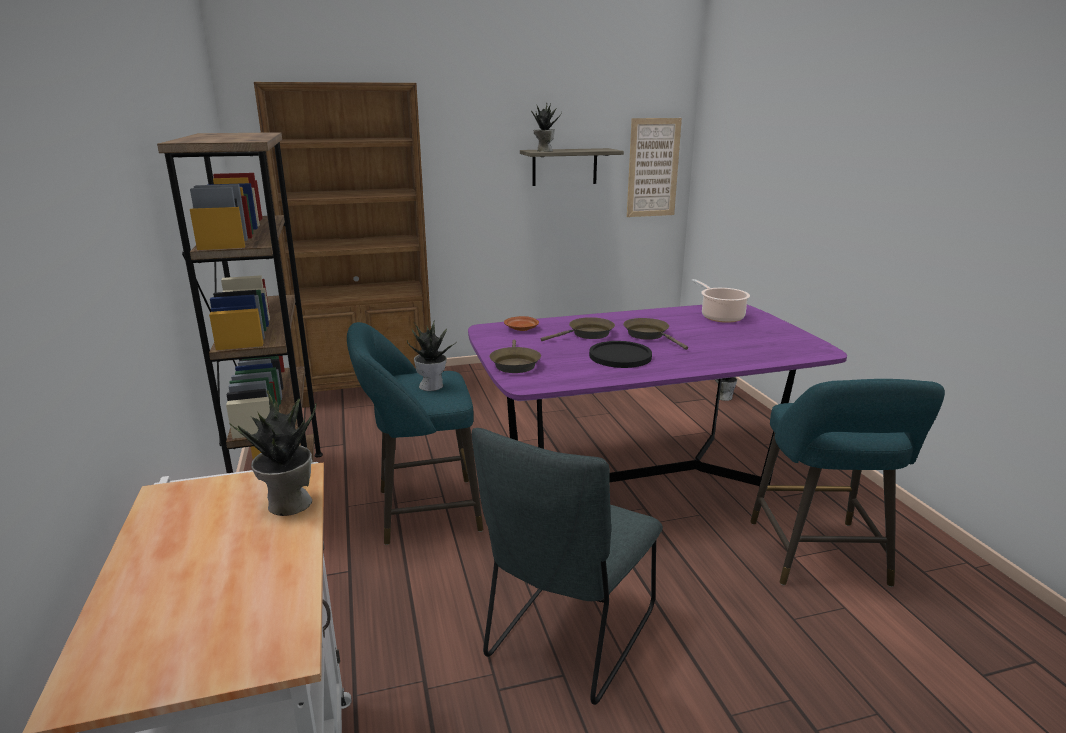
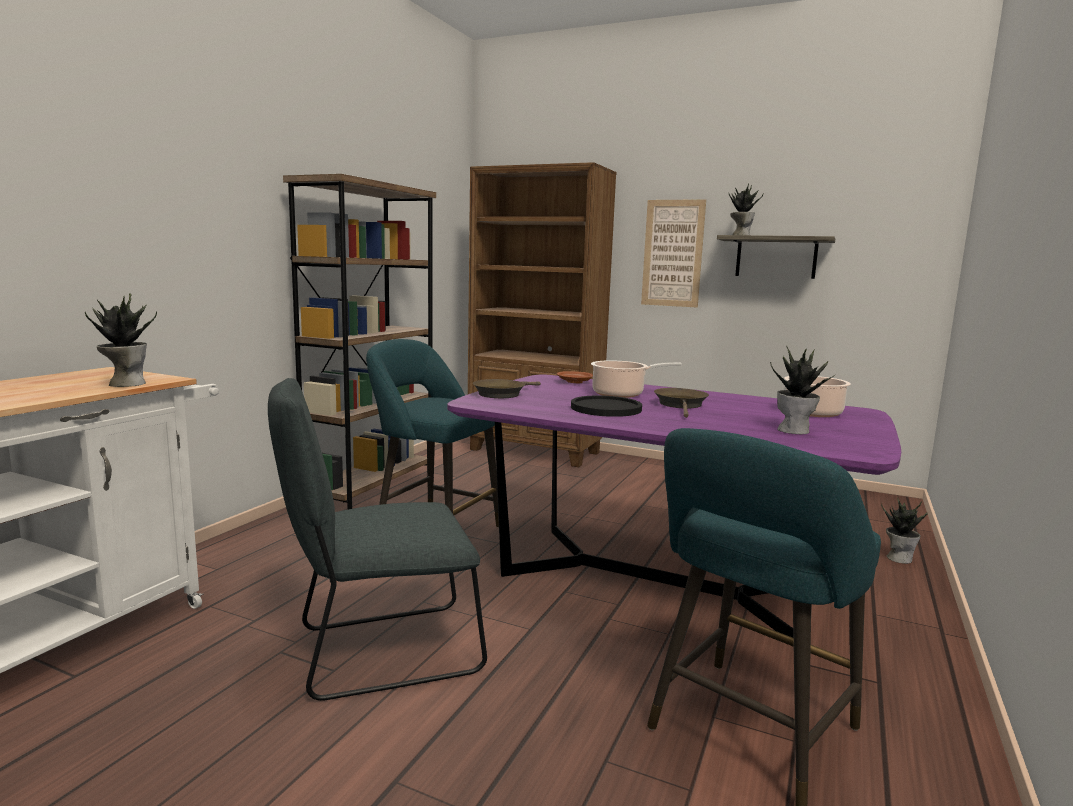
camera: 40 degrees right, 10 degrees down
potted plant [407,322,454,391] -> potted plant moved to [770,345,835,434]
brown frying pan [541,317,615,341] -> cooking pot [591,361,682,398]
picture [627,118,682,217] -> picture moved to [641,199,706,307]

